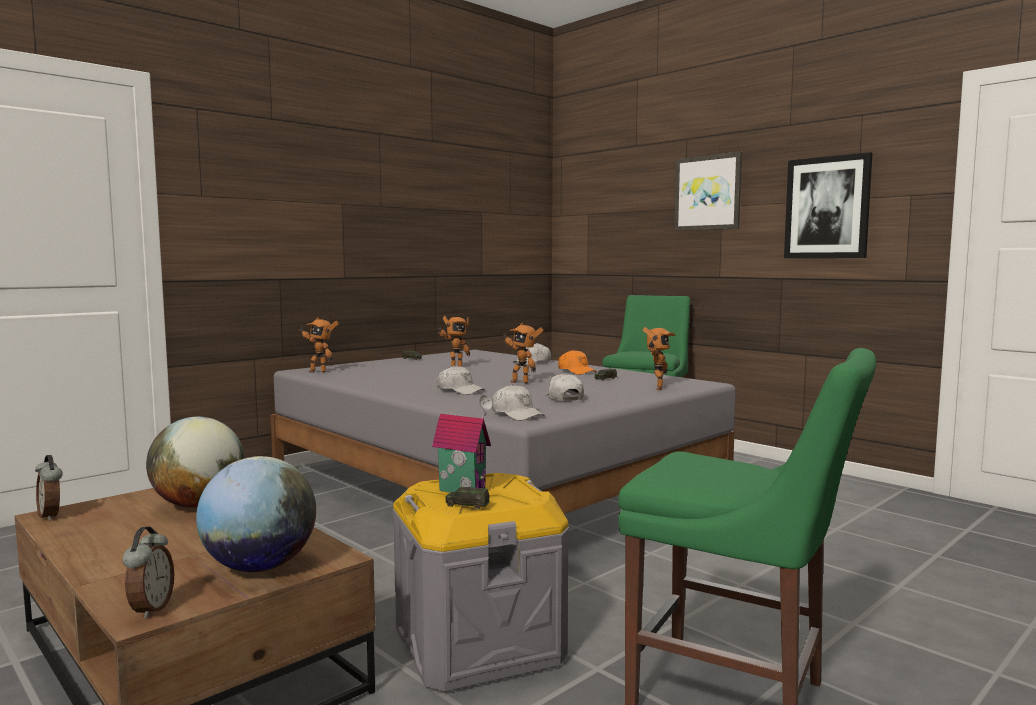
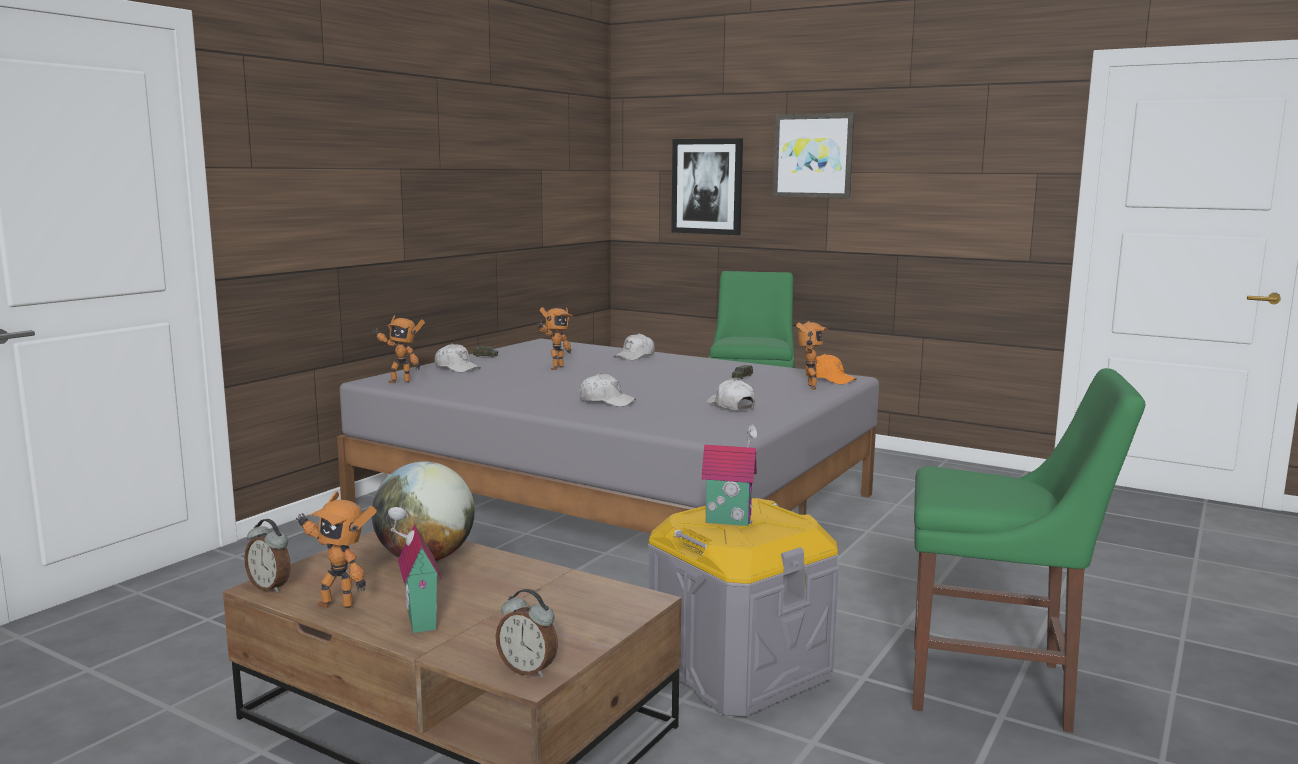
camera: 15 degrees left, 5 degrees up
alarm clock [122,526,174,619] -> alarm clock turned 135 degrees clockwise [496,589,558,678]
globe [196,456,316,572] -> none
toy car [445,487,490,509] -> none
white cap [492,384,545,421] -> white cap moved to [435,344,481,373]
toy robot [502,323,543,383] -> toy robot moved to [296,491,377,608]
orange cap [558,350,597,375] -> orange cap moved to [806,354,857,385]
picture [784,152,872,258] -> picture moved to [671,138,743,235]
none -> toy house [388,506,442,633]

